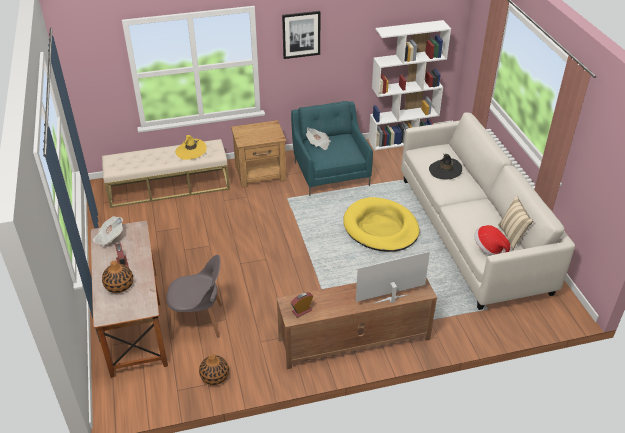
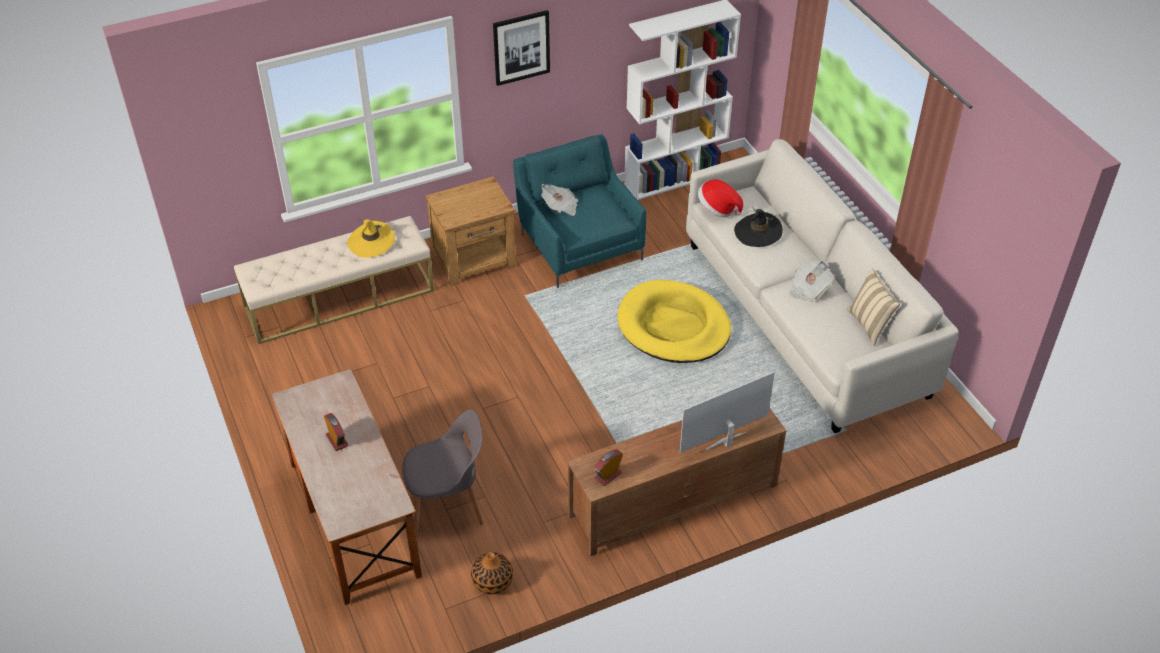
camera: 10 degrees left, 5 degrees up
newspaper [93,216,123,247] -> newspaper moved to [789,260,833,302]
vase [102,260,133,293] -> none
hat [474,225,510,255] -> hat moved to [698,180,743,217]

